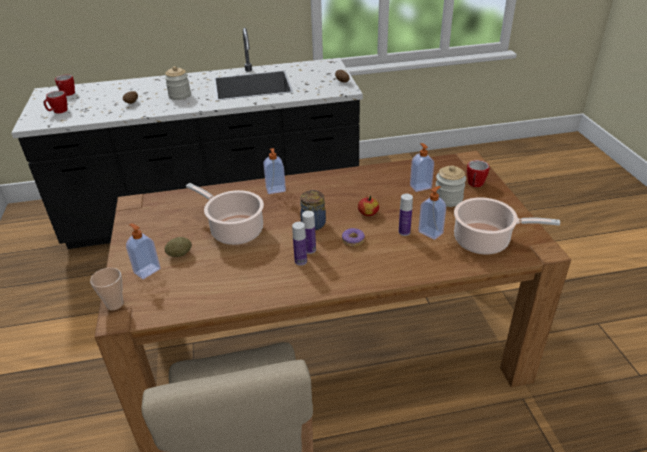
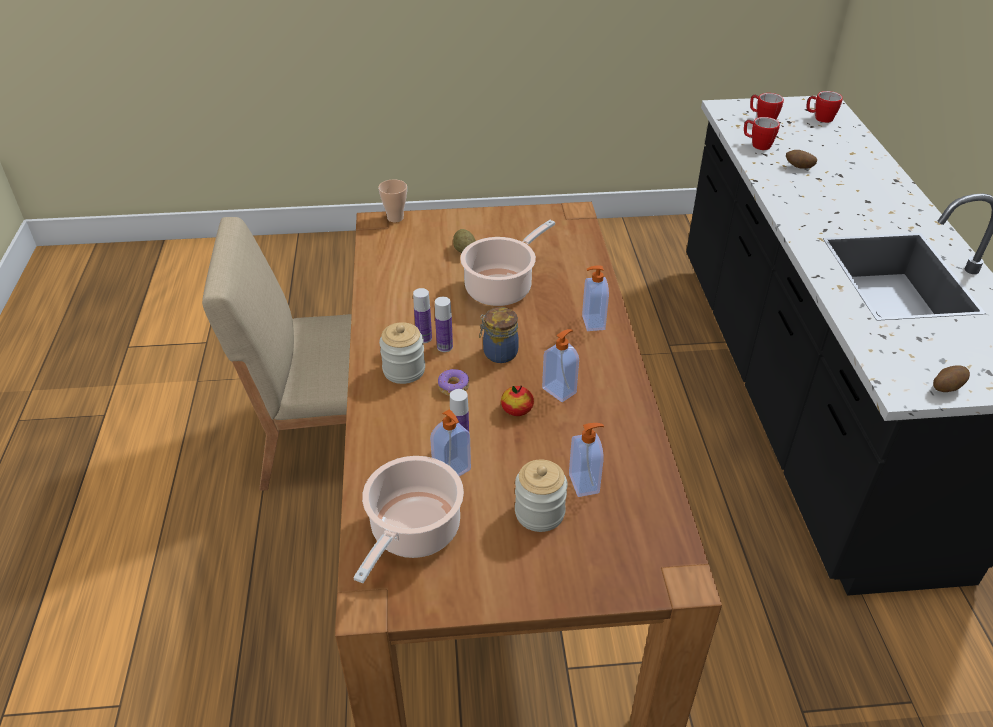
camera: 95 degrees right, 5 degrees up
soap dispenser [126,224,161,279] -> soap dispenser moved to [542,329,579,402]
jar [165,66,191,100] -> jar moved to [379,322,425,384]
mug [467,160,489,187] -> mug moved to [744,117,780,150]

